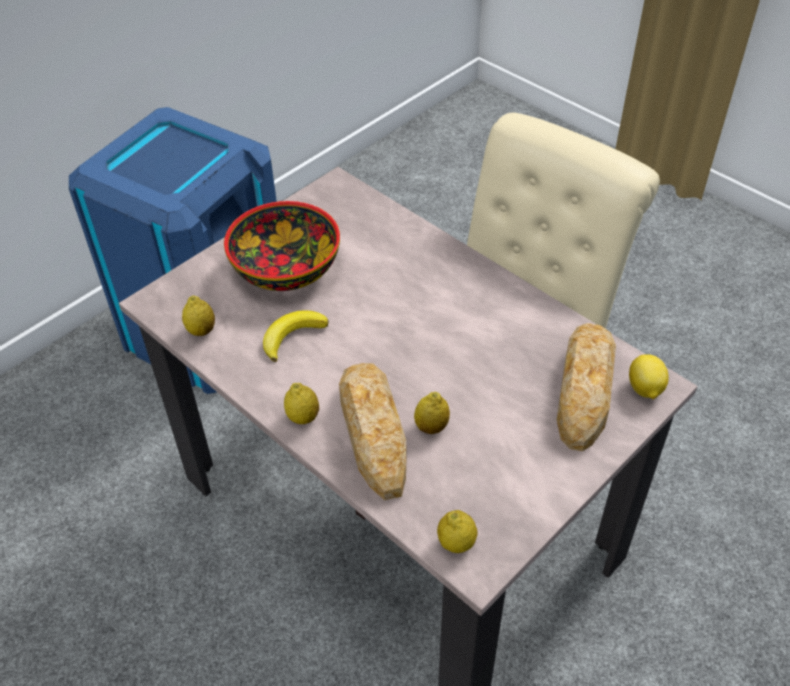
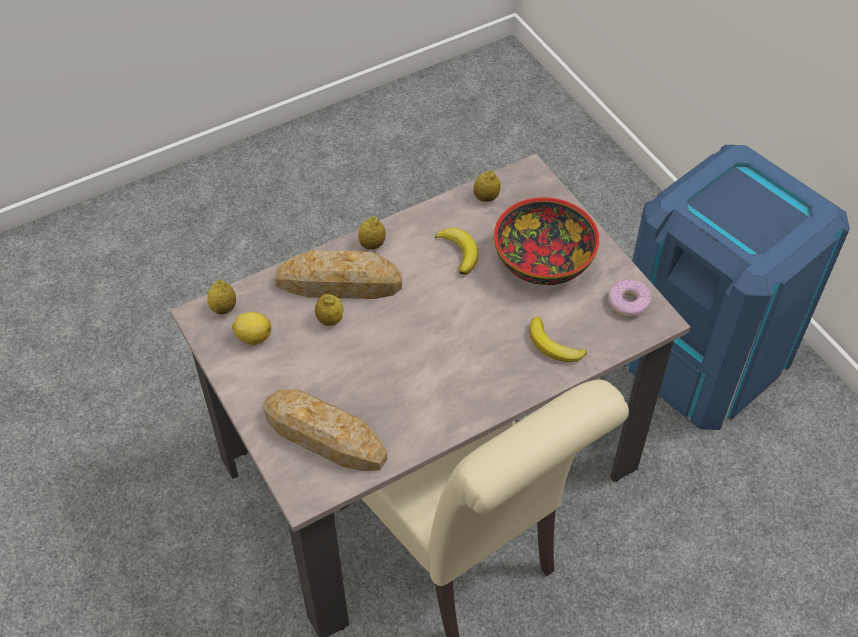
camera: 105 degrees right, 5 degrees up
lemon [629,354,669,399] -> lemon moved to [232,312,271,345]
none -> banana [529,317,587,362]
none -> donut [608,279,651,317]

